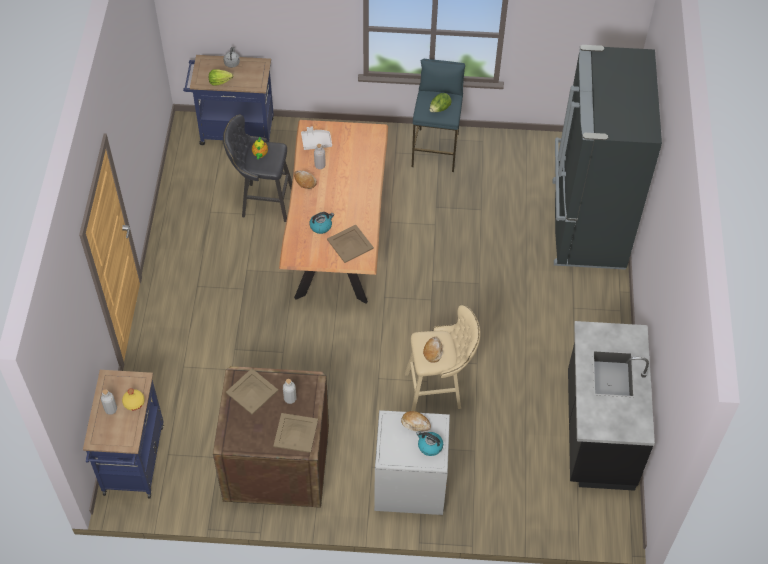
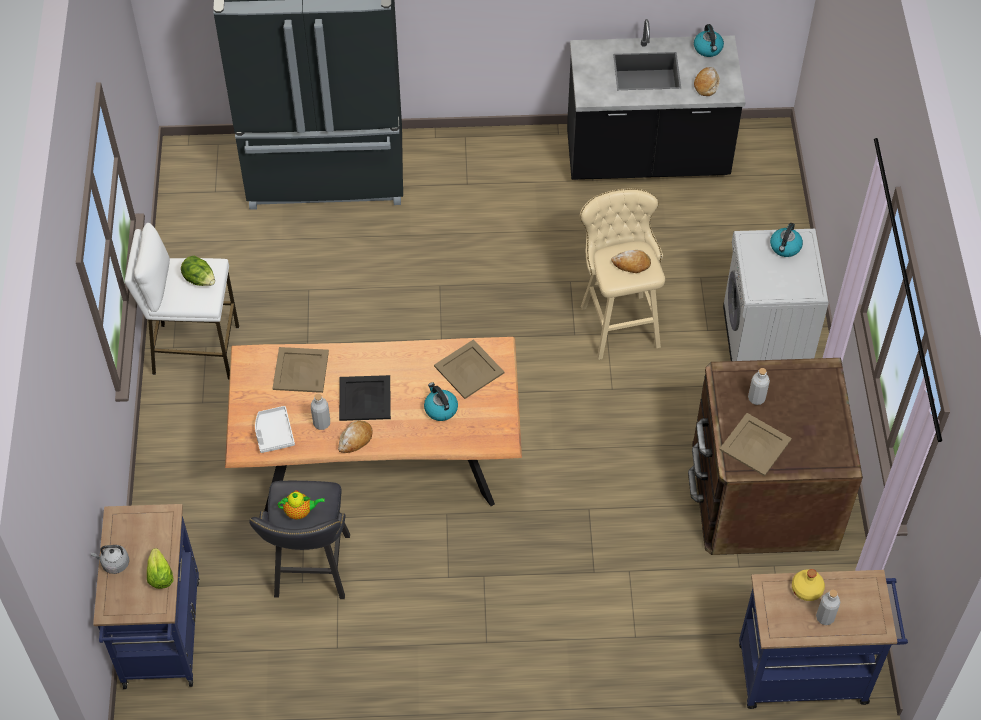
camera: 95 degrees left, 0 degrees up
beige tray [273,413,318,453] -> beige tray moved to [272,347,329,393]
bread [401,411,431,432] -> bread moved to [694,67,720,96]
blue stool [412,59,465,172] -> white stool [124,223,239,380]
none -> black tray [339,375,391,421]
none -> kettle [694,24,724,57]

